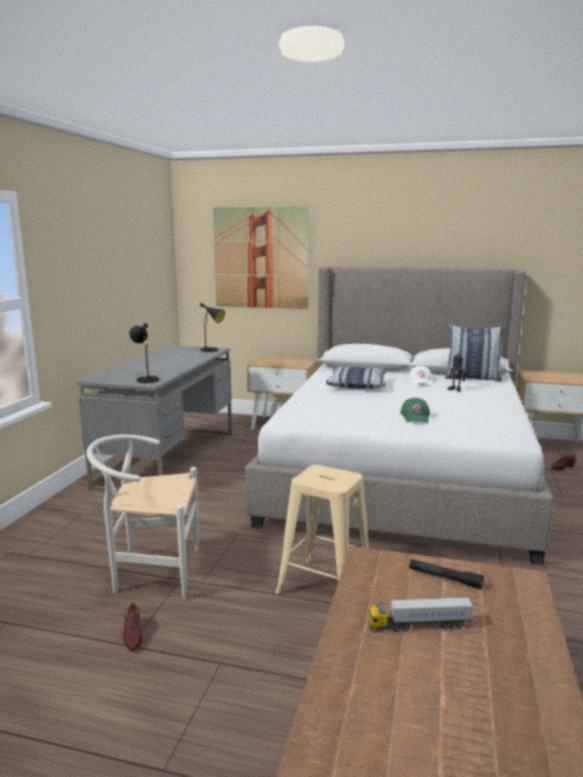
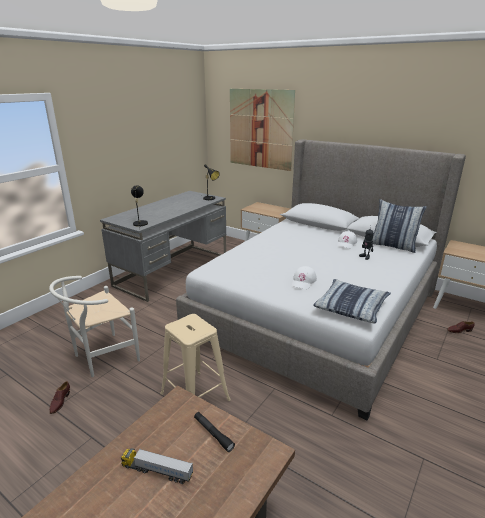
camera: 20 degrees right, 10 degrees up
white chair [87,435,199,600] -> white chair turned 60 degrees counterclockwise [49,276,140,377]
pillow [326,367,387,389] -> pillow moved to [313,279,391,323]
green cap [400,398,430,423] -> white cap [292,266,317,290]

